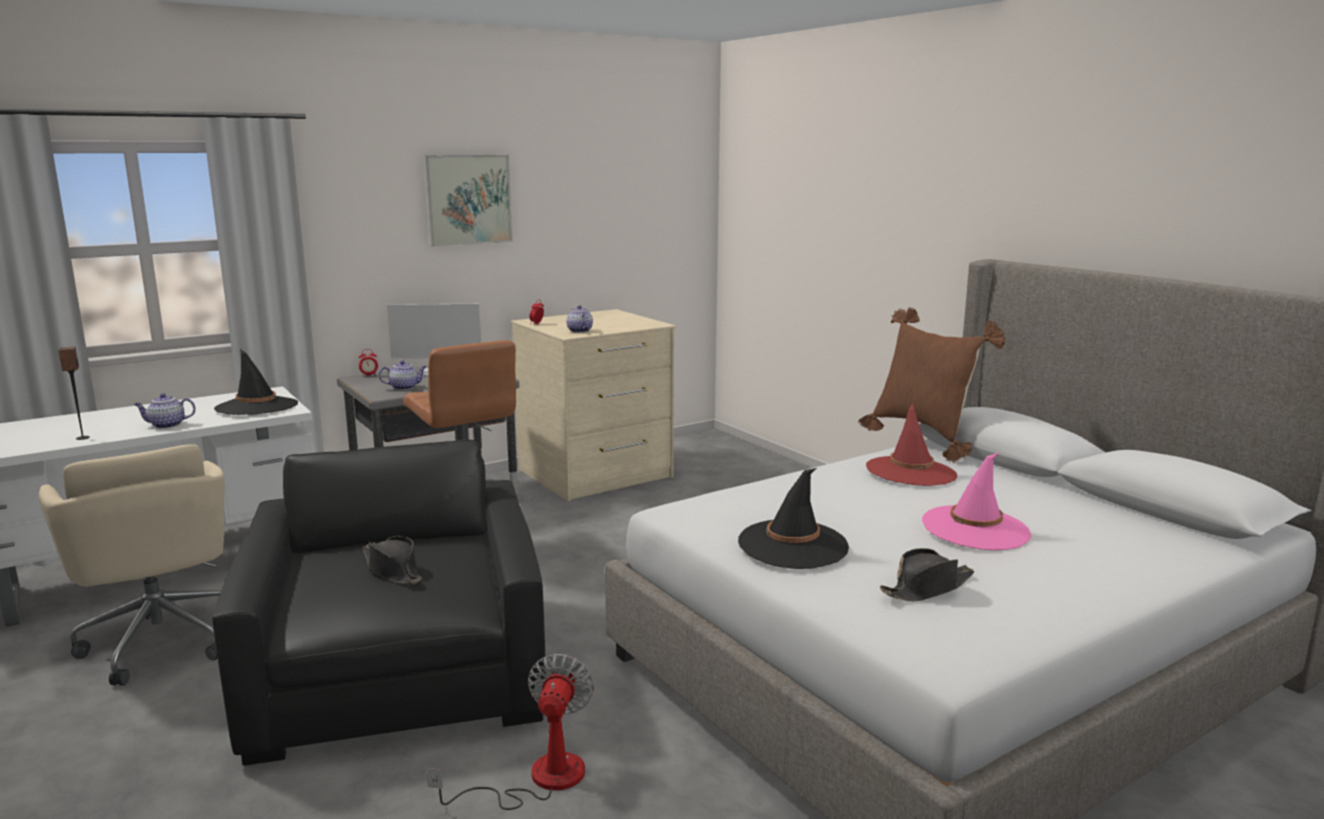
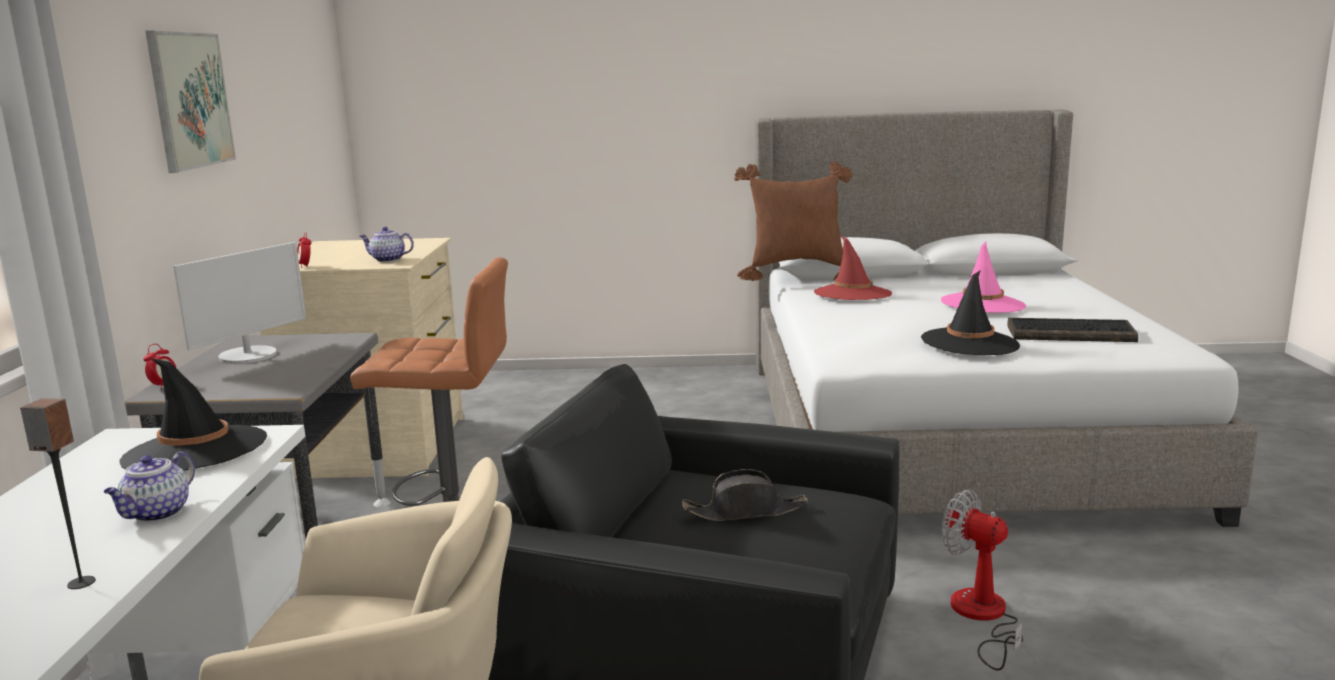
camera: 55 degrees left, 0 degrees up
teapot [379,360,427,390] -> none
black hat [880,548,974,602] -> keyboard [1007,318,1138,342]

